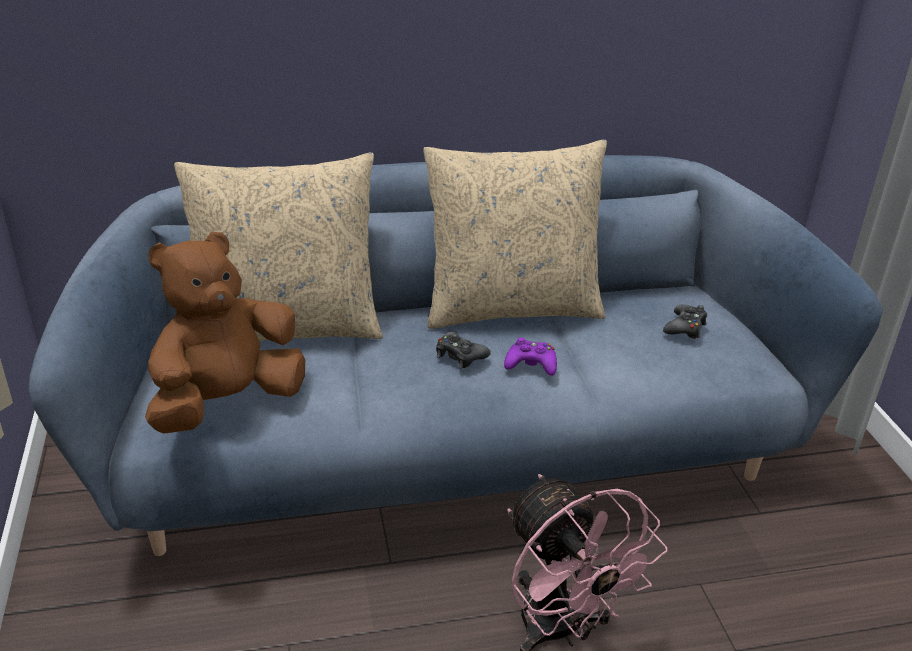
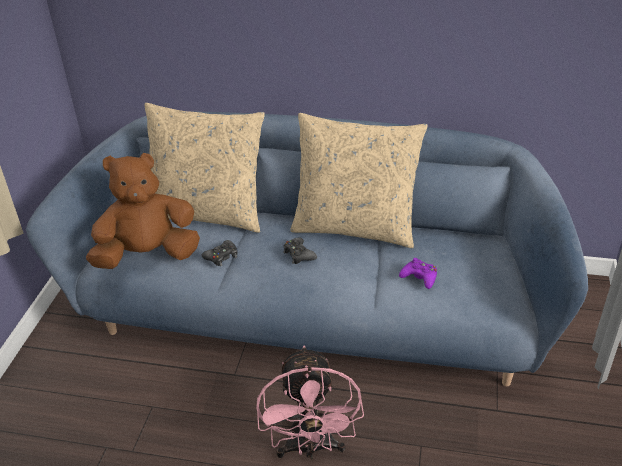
camera: 25 degrees right, 5 degrees up
purple game controller [504,337,557,376] -> purple game controller moved to [399,258,437,289]
black game controller [663,304,707,339] -> black game controller moved to [201,240,237,266]

